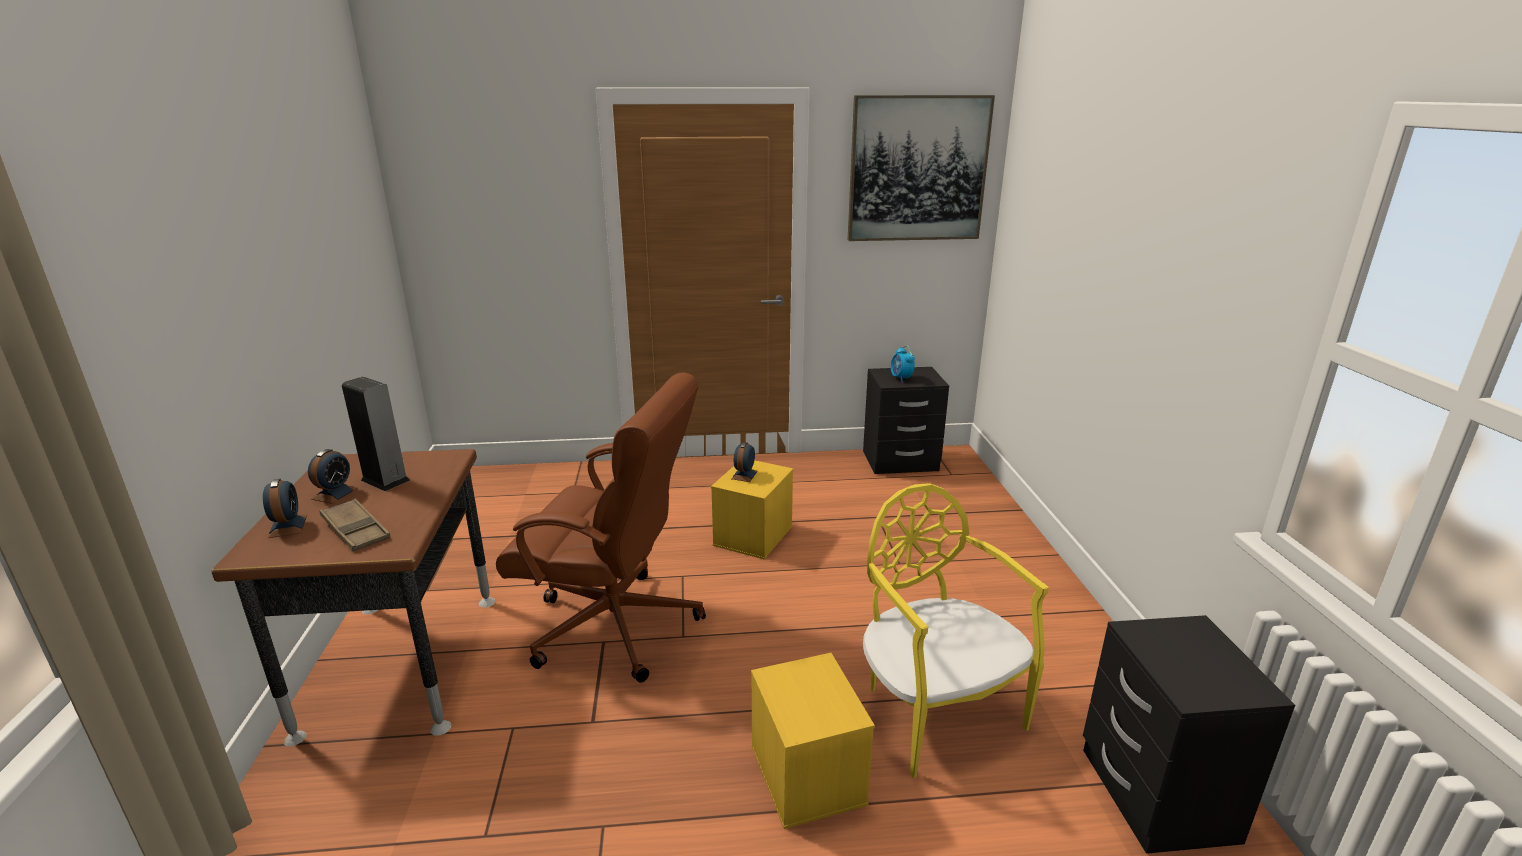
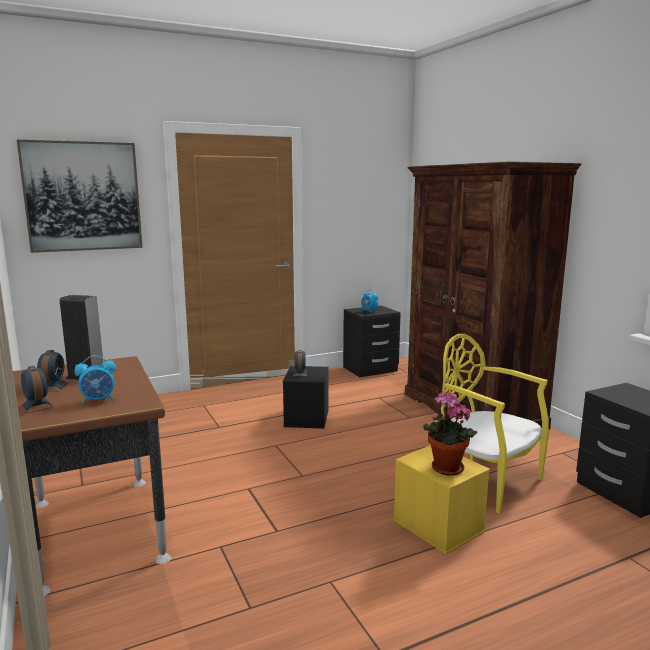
camera: 20 degrees left, 10 degrees down
brown tray [319,499,390,552] -> alarm clock [74,355,116,405]
brown office chair [496,373,706,683] -> none
yellow storage box [711,460,793,560] -> black storage box [283,366,329,429]
picture [848,95,995,241] -> picture moved to [17,140,143,253]
none -> brown wardrobe [405,161,581,429]
none -> potted plant [423,391,477,475]

